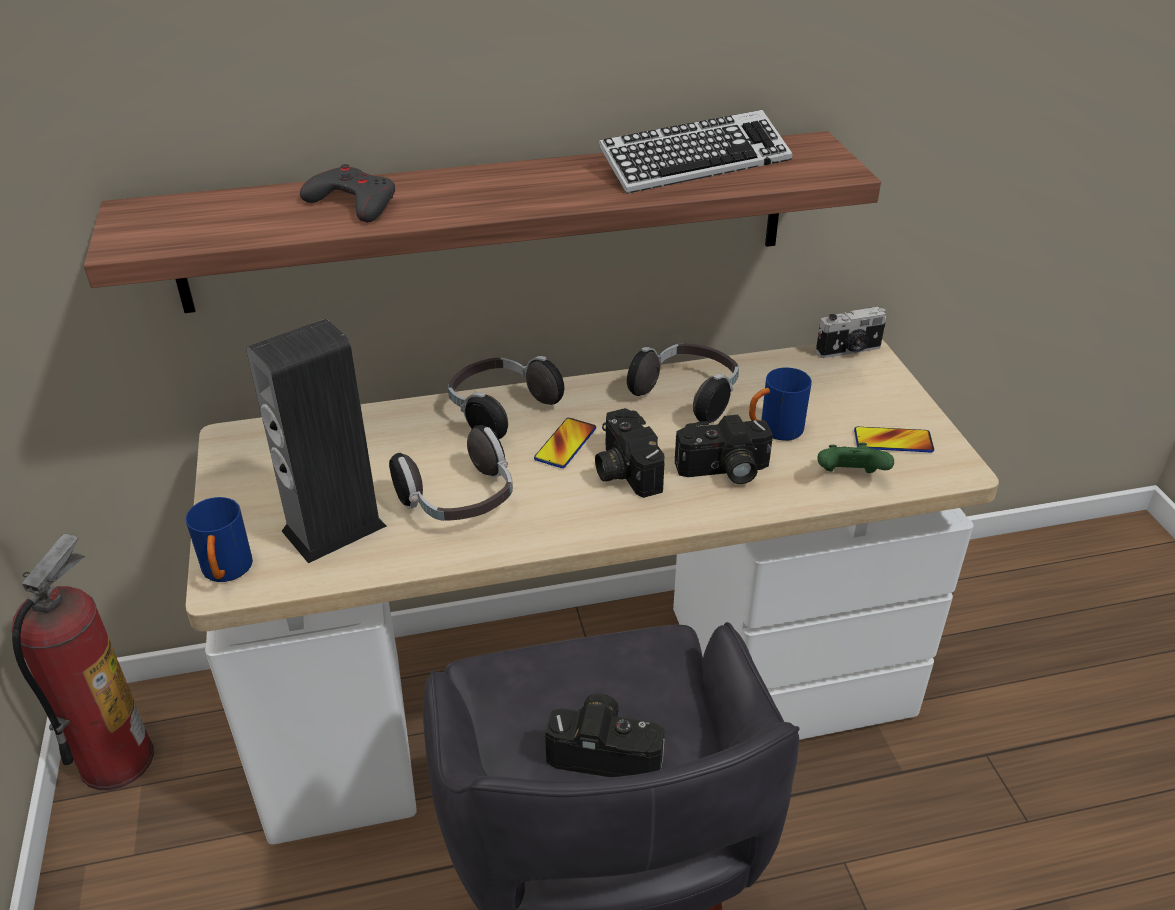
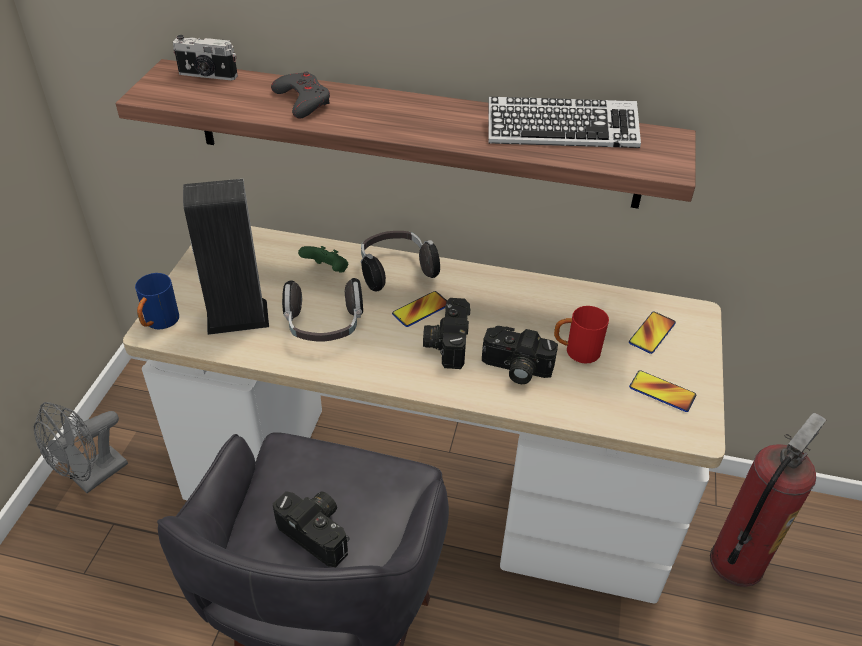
camera: 25 degrees right, 5 degrees up
fire extinguisher [11,534,154,790] -> fire extinguisher moved to [710,413,826,587]
headphones [627,343,739,423] -> none
blue mug [749,368,812,441] -> red mug [554,306,609,363]
camera [816,307,887,358] -> camera moved to [173,35,238,80]
green game controller [818,443,894,473] -> green game controller moved to [298,246,348,273]
none -> grey fan [34,402,128,493]
none -> phone [629,312,676,354]

